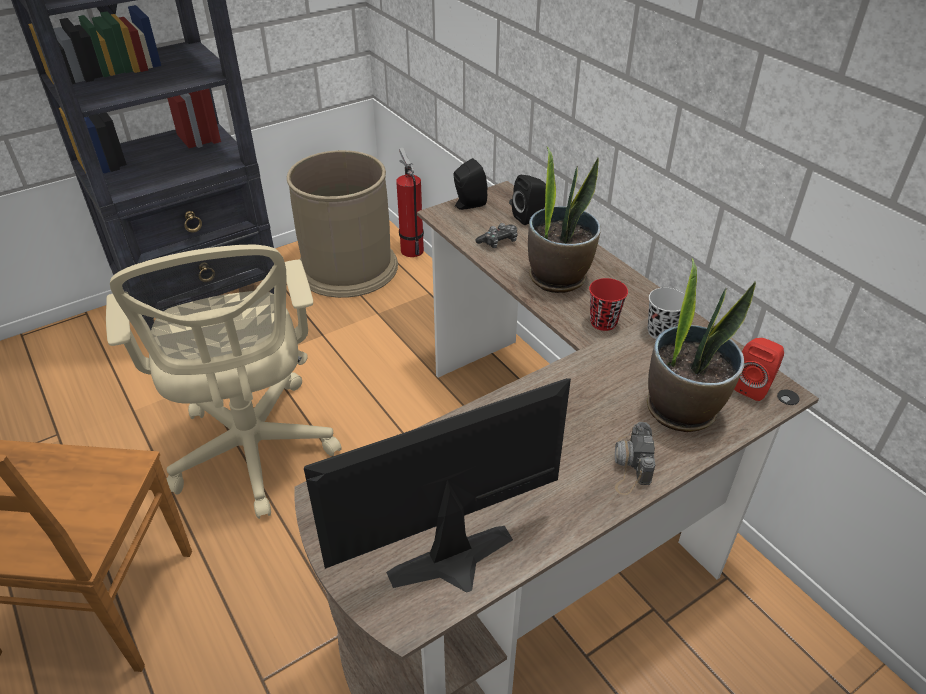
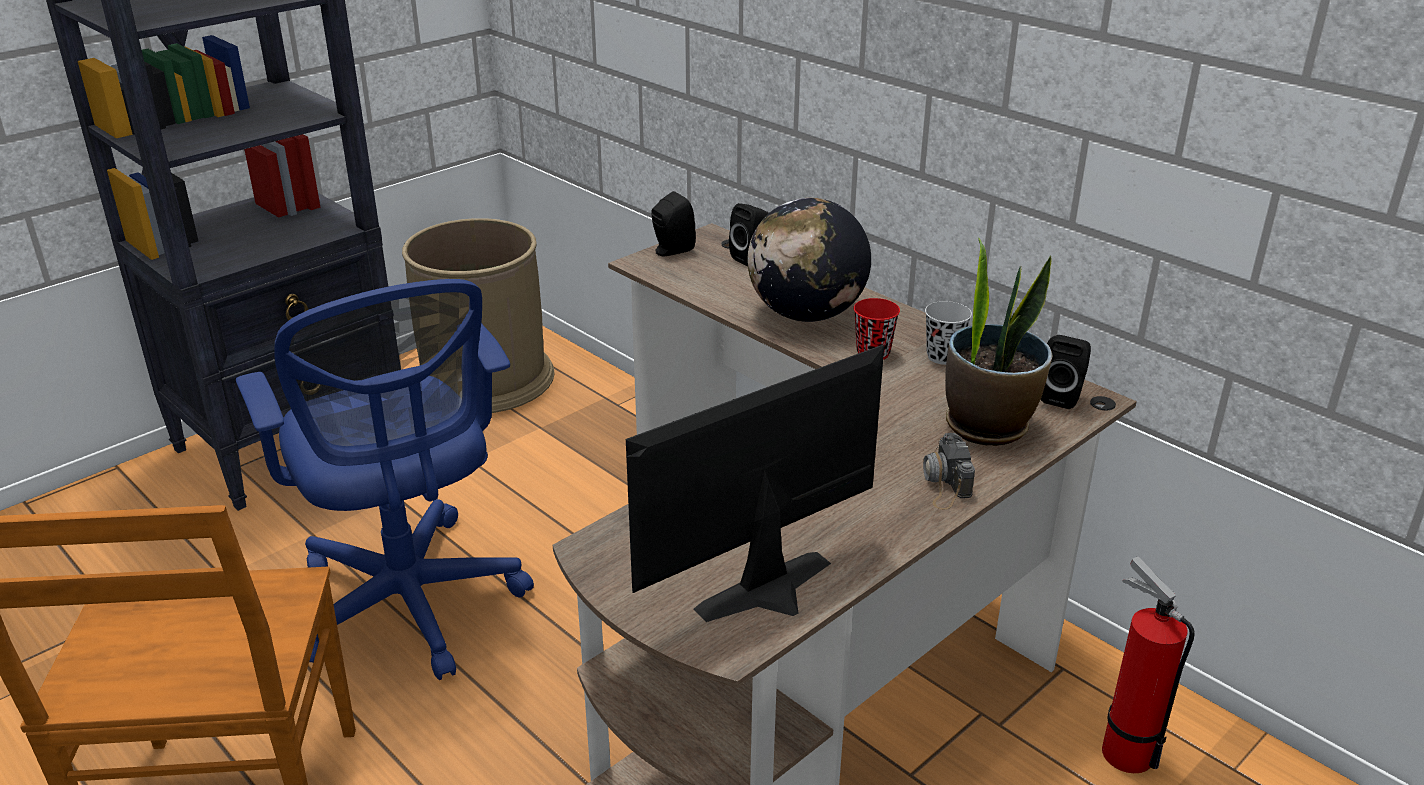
camera: 10 degrees left, 10 degrees down
beige office chair [106,244,342,519] -> blue office chair [236,279,534,680]
fire extinguisher [396,148,424,257] -> fire extinguisher moved to [1102,557,1195,773]
game controller [475,223,518,248] -> none
potted plant [528,147,601,293] -> globe [747,198,871,322]
red speaker [734,338,784,401] -> black speaker [1040,335,1091,409]

